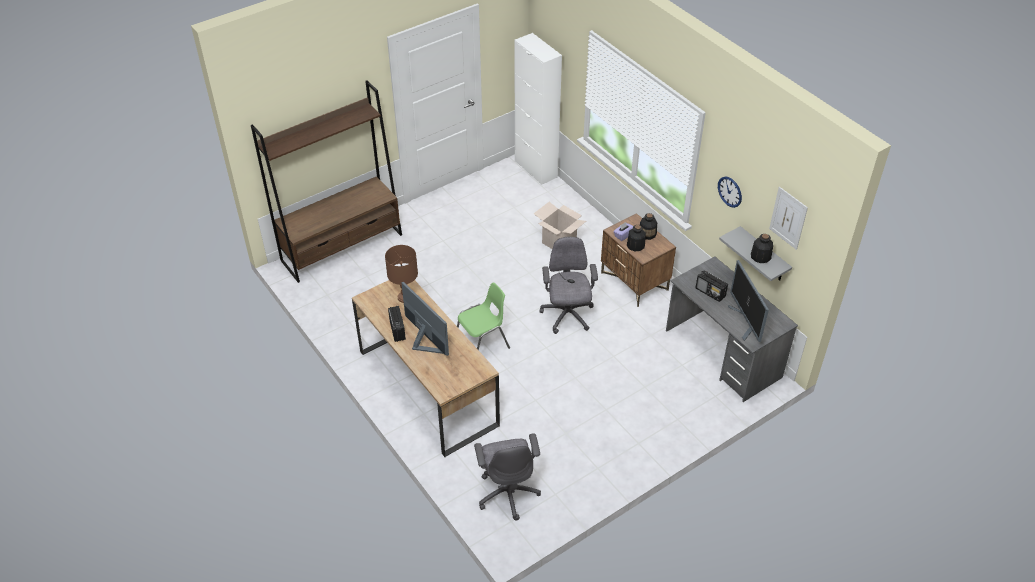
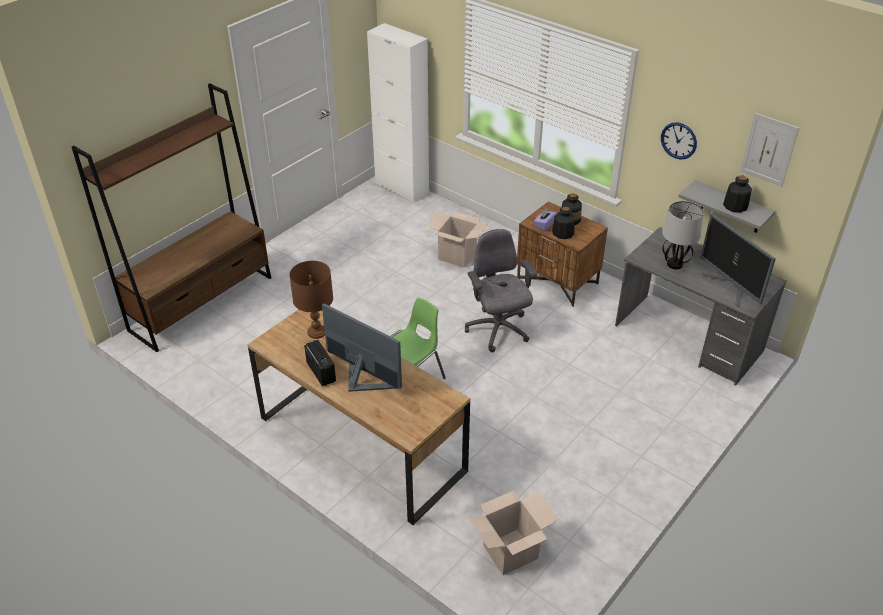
camera: 15 degrees left, 5 degrees down
grey office chair [474,433,541,521] -> cardboard box [469,490,559,575]
radio [695,271,728,302] -> table lamp [662,201,704,269]

